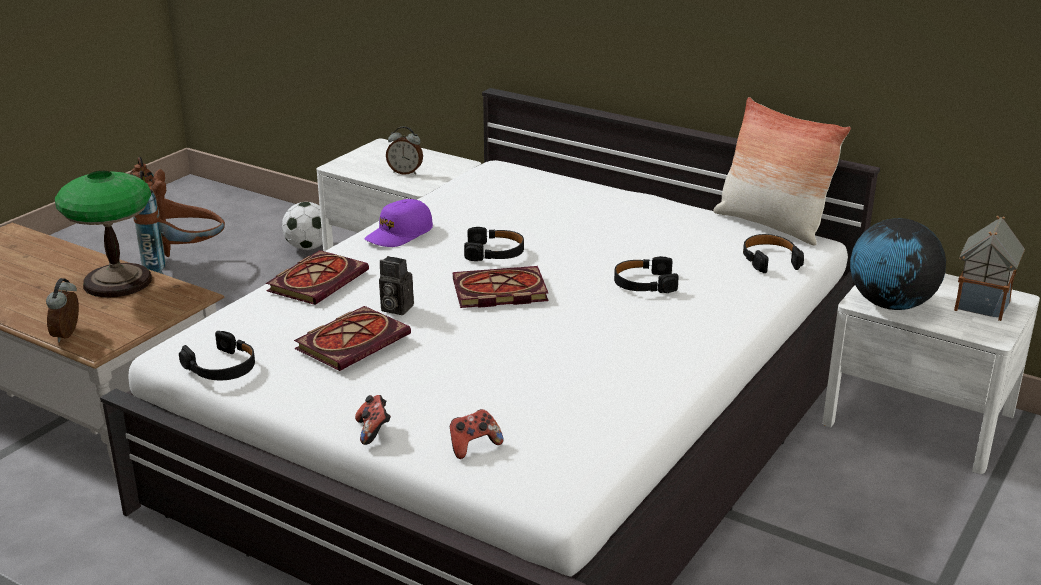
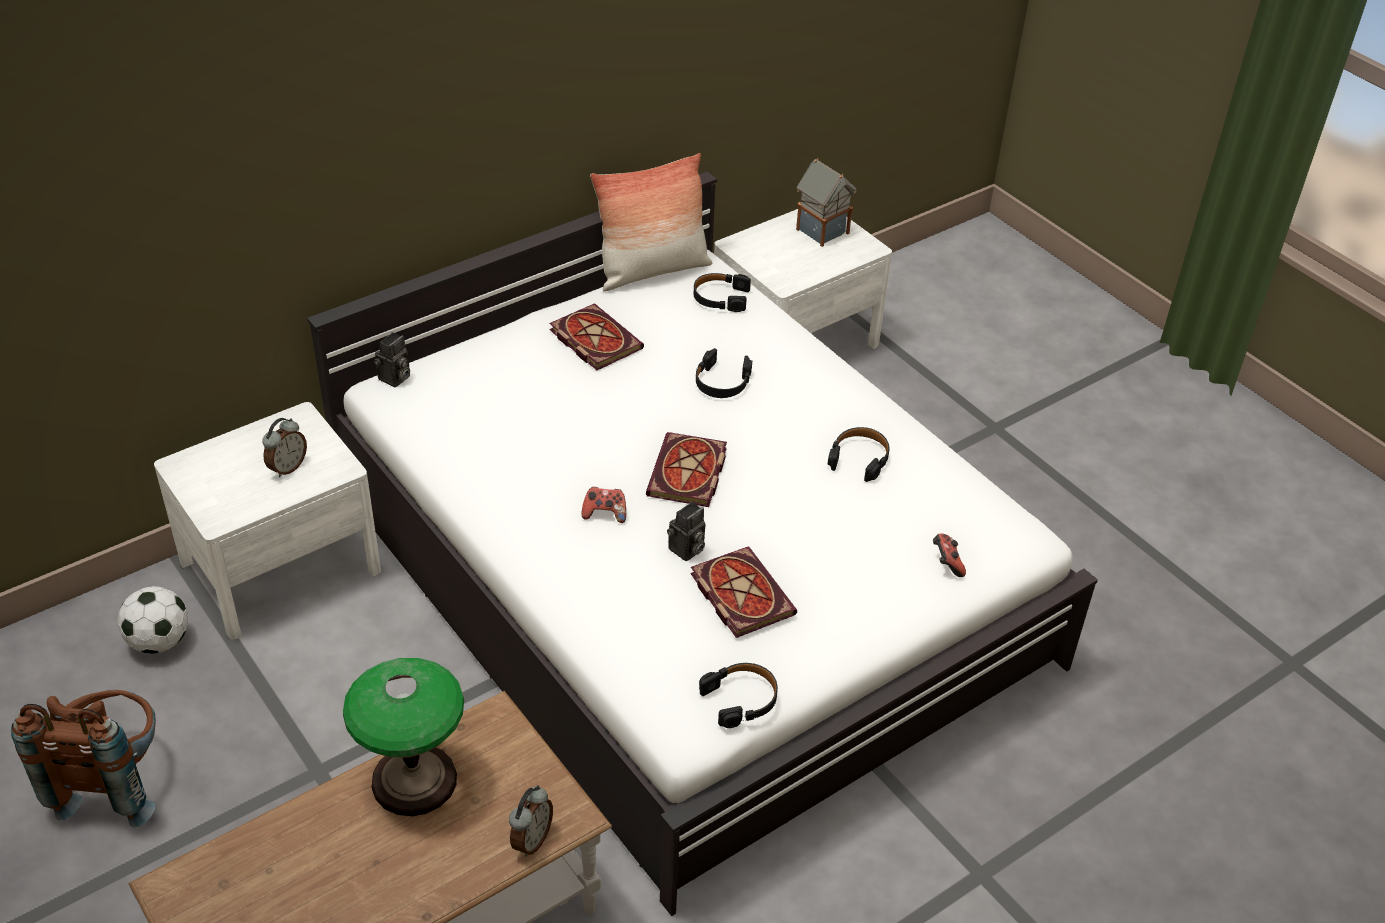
camera: 70 degrees left, 15 degrees up
alarm clock [46,278,79,342] -> alarm clock turned 90 degrees counterclockwise [509,785,553,857]
book [266,250,369,305] -> book moved to [549,303,644,370]
game controller [355,395,391,445] -> game controller moved to [581,487,626,523]
purple cap [364,199,433,247] -> none
black headphones [464,227,524,261] -> black headphones moved to [828,427,890,482]
globe [850,218,946,310] -> none
none -> camera [374,332,410,387]

